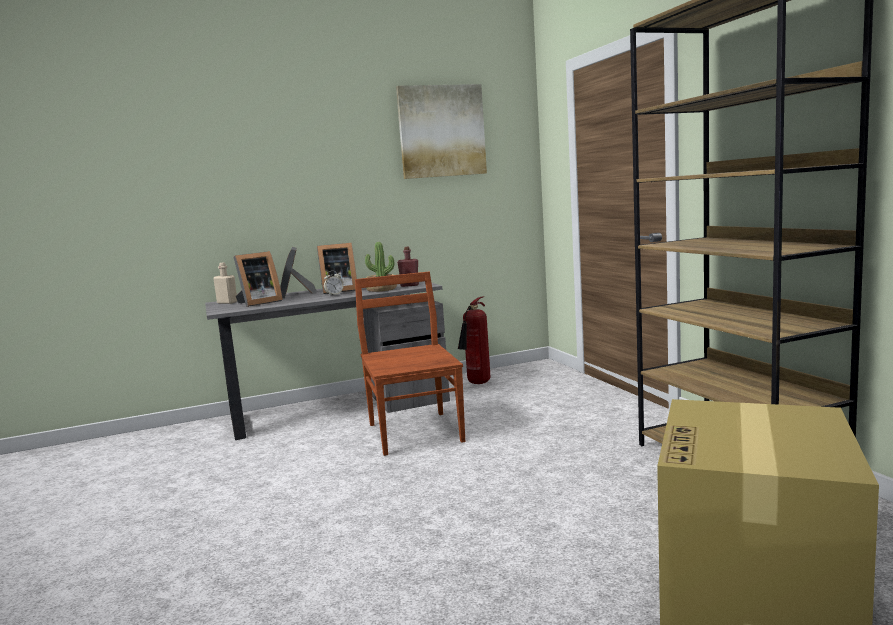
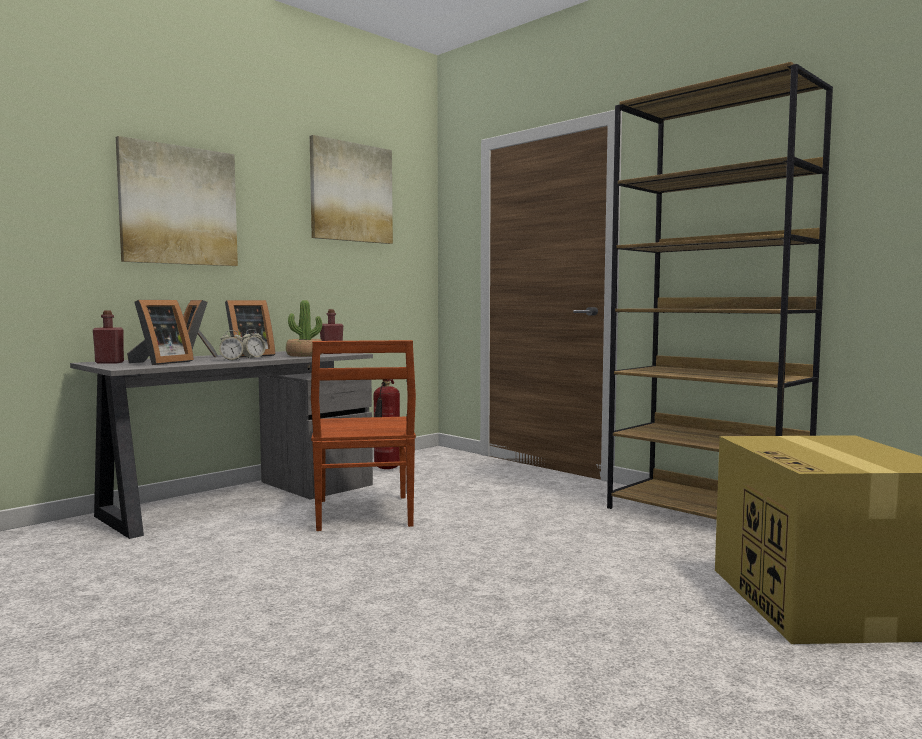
camera: 25 degrees left, 5 degrees down
beige bottle [213,262,237,304] -> red bottle [93,310,124,363]
brown chair [355,271,465,456] -> brown chair turned 150 degrees counterclockwise [311,340,416,531]
none -> picture [116,136,238,266]
none -> alarm clock [219,330,244,361]

